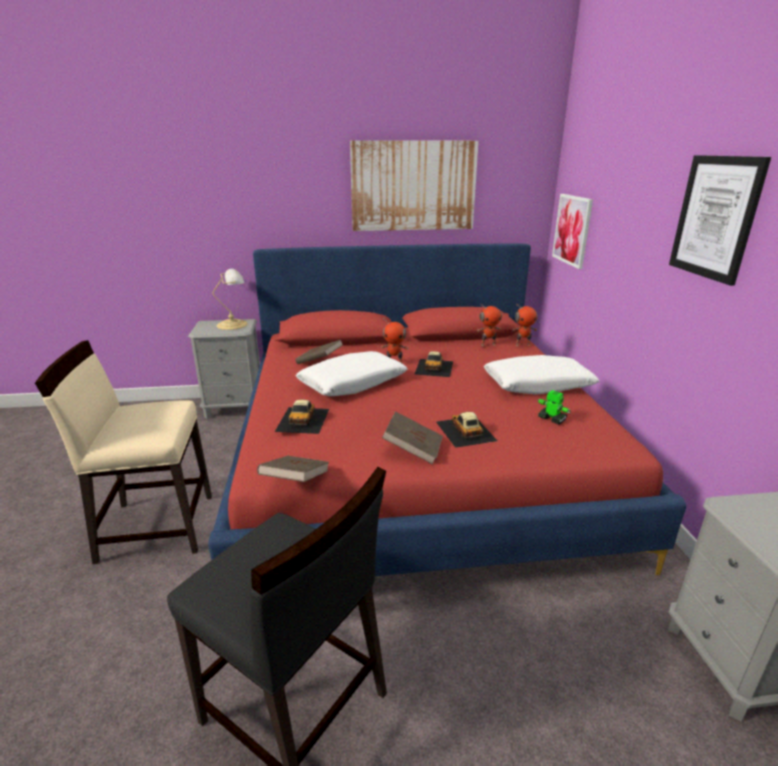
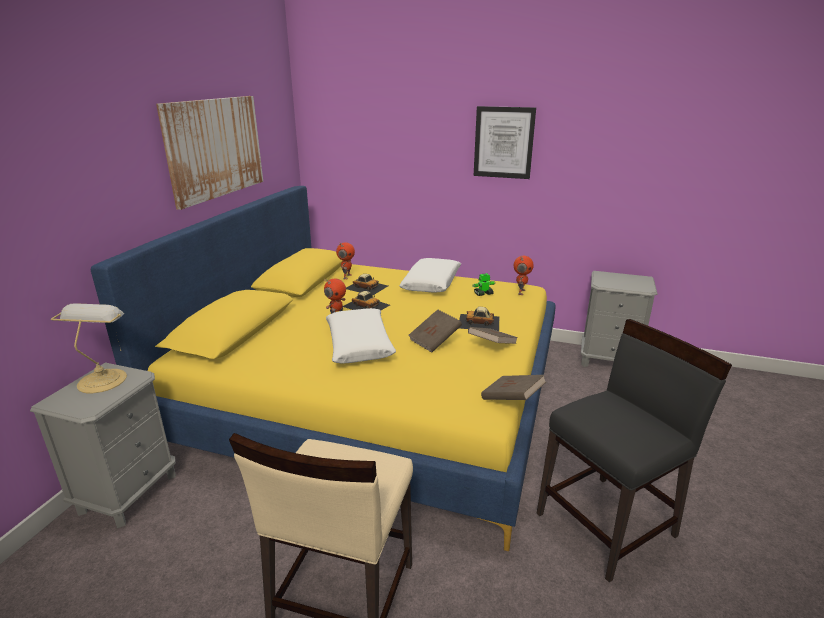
camera: 65 degrees left, 0 degrees up
red bed [208,244,686,576] -> yellow bed [91,186,556,551]
toy car [275,400,329,434] -> toy car moved to [346,274,388,296]
brown book [295,340,343,364] -> brown book moved to [408,309,462,353]
toy robot [512,303,538,346] -> toy robot moved to [514,256,534,295]
picture [552,194,593,269] -> none

